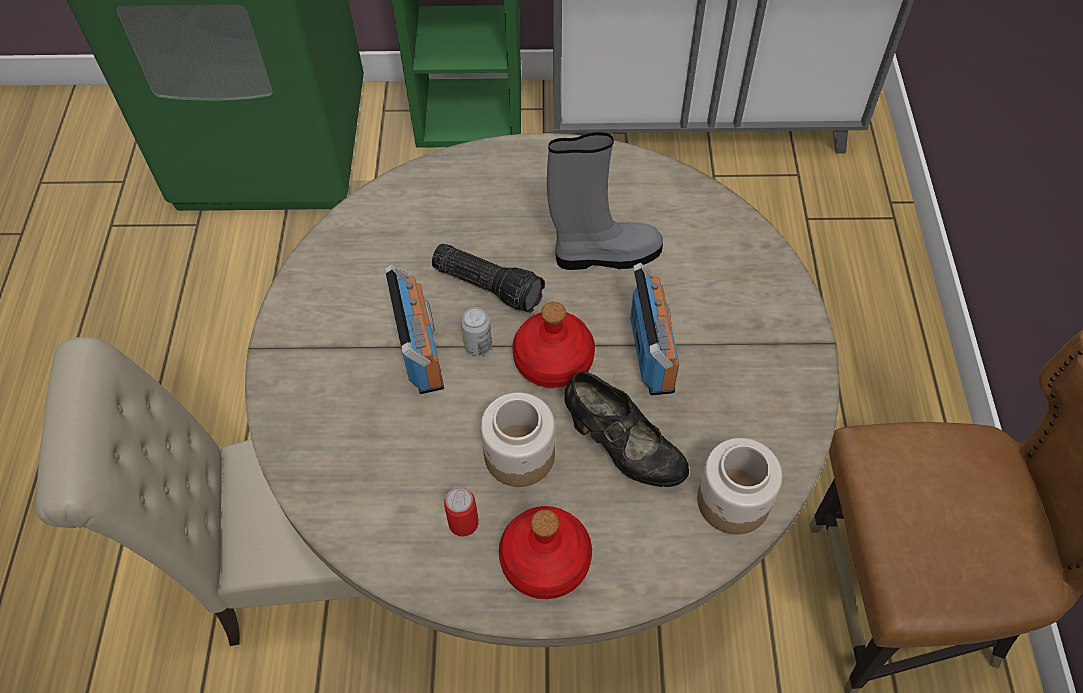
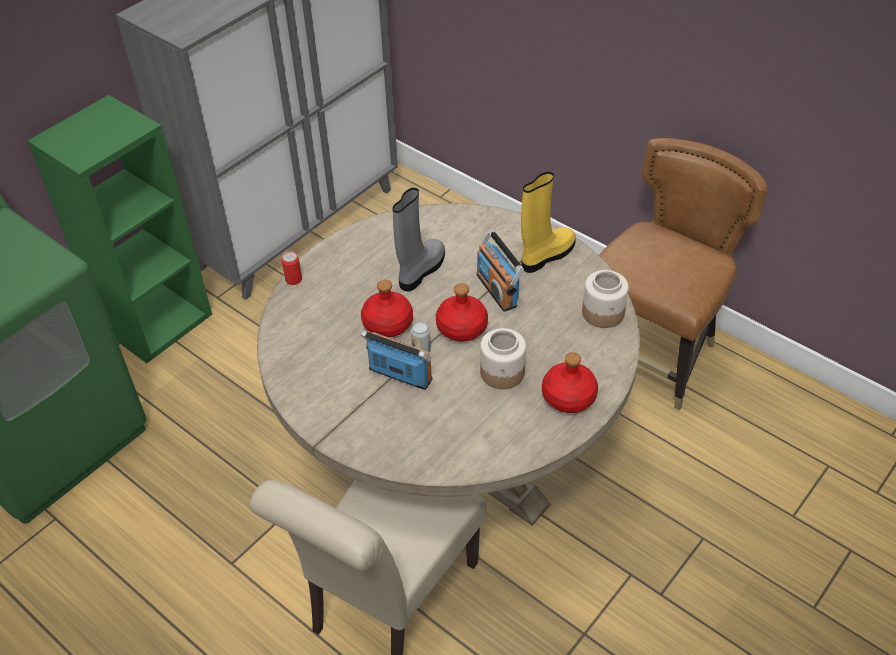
camera: 50 degrees left, 10 degrees down
flashlight [432,244,545,313] -> red bottle [361,280,413,337]
can [444,487,479,537] -> can moved to [282,251,302,285]
black shoe [565,371,689,487] -> none
radio [630,263,679,395] -> radio turned 150 degrees counterclockwise [476,230,524,312]
none -> yellow boot [521,172,576,273]

